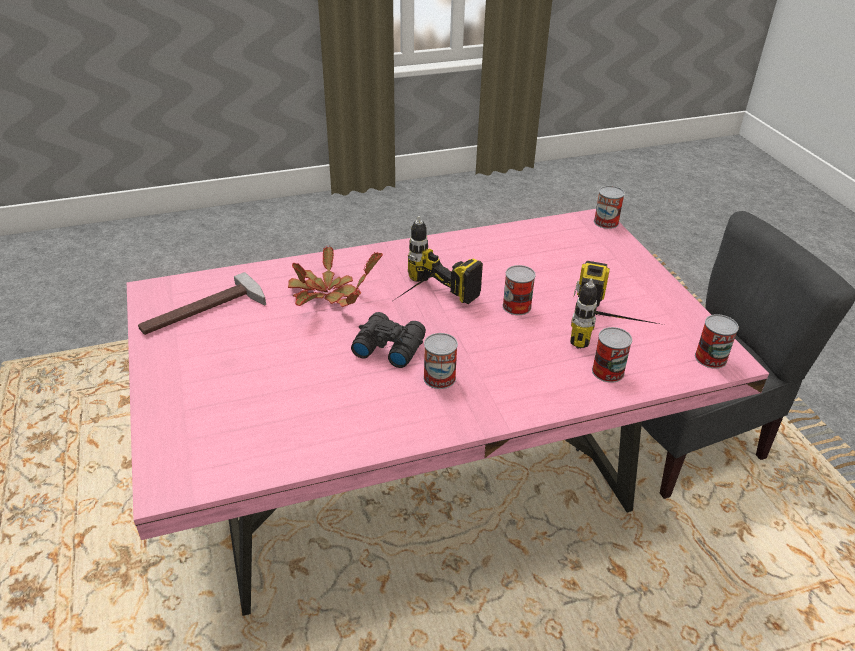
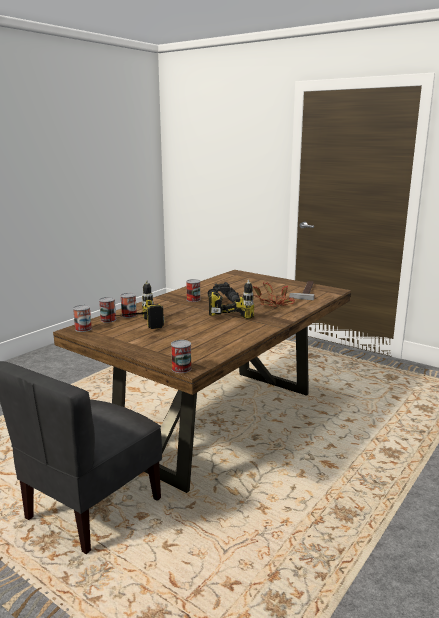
camera: 145 degrees right, 20 degrees down
pink dining table [127,209,769,616] -> brown dining table [53,270,351,493]
can [503,265,536,315] -> can moved to [99,297,116,323]

